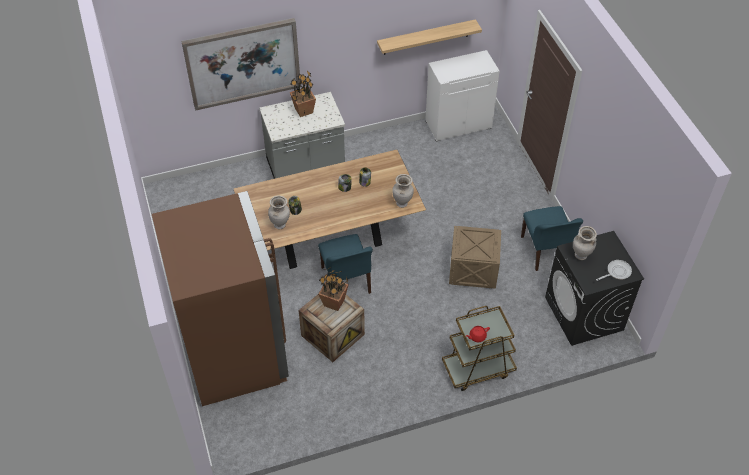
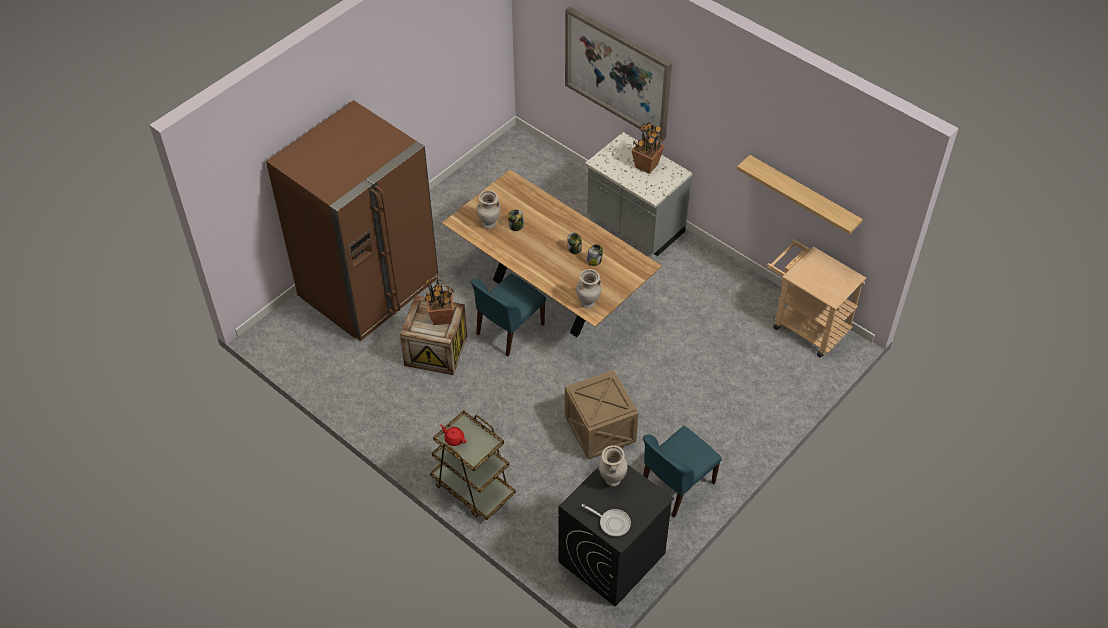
camera: 60 degrees right, 0 degrees up
white cabinet [425,50,500,141] -> beige cart [767,239,866,357]

